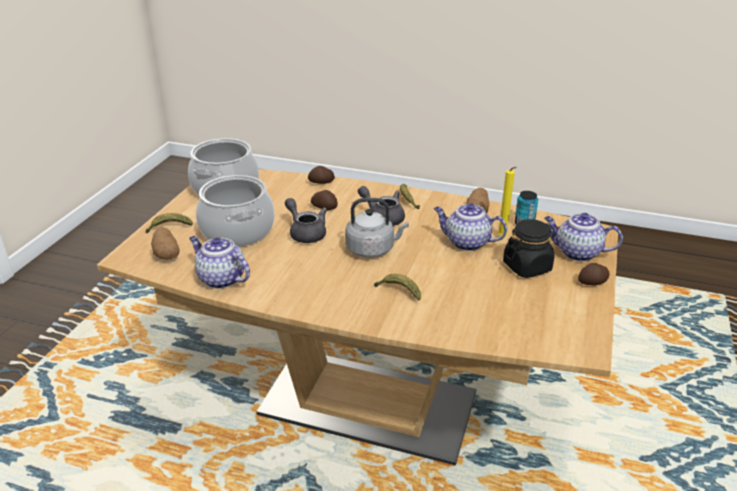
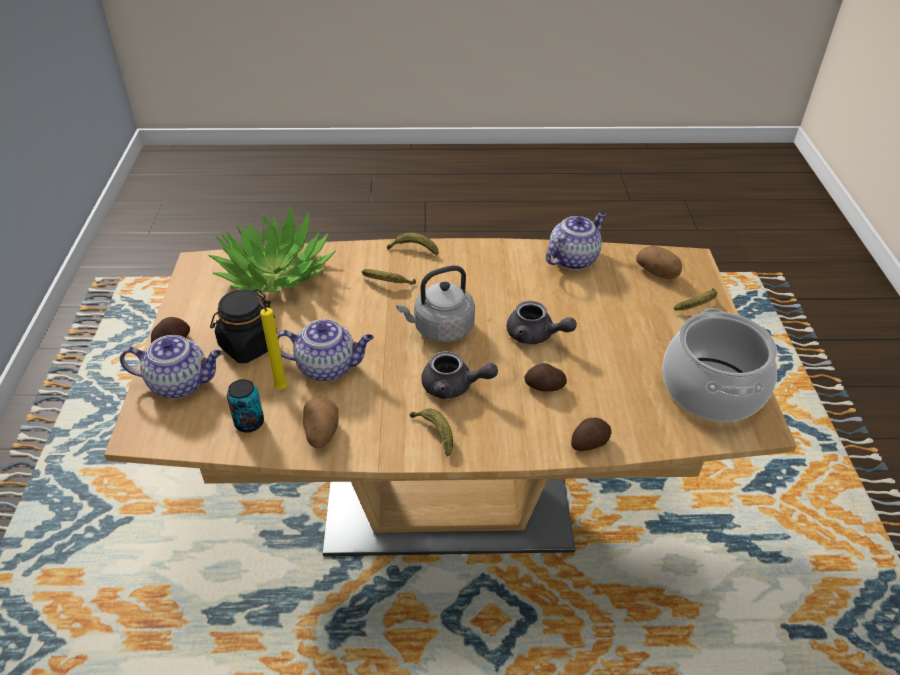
camera: 160 degrees right, 10 degrees up
teapot [189,236,250,289] -> teapot turned 60 degrees counterclockwise [546,212,606,270]
cooking pot [196,175,275,247] -> none
none -> potted plant [208,206,336,293]
none -> banana [387,233,439,255]

